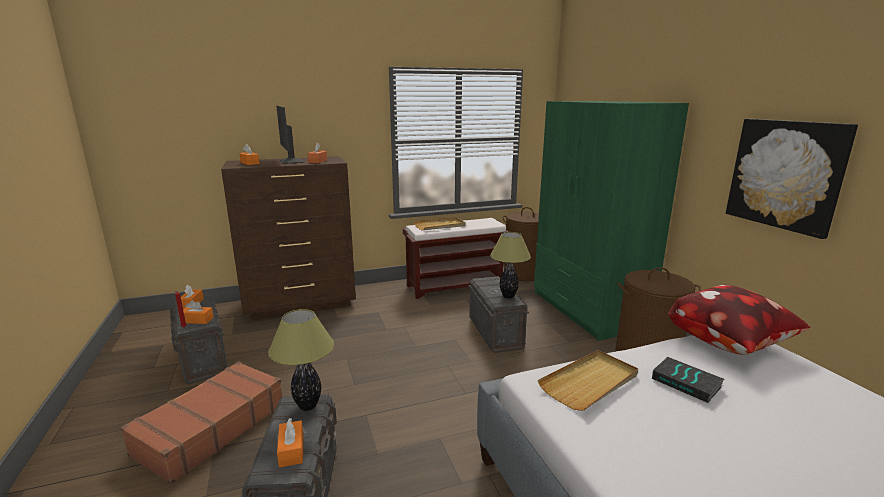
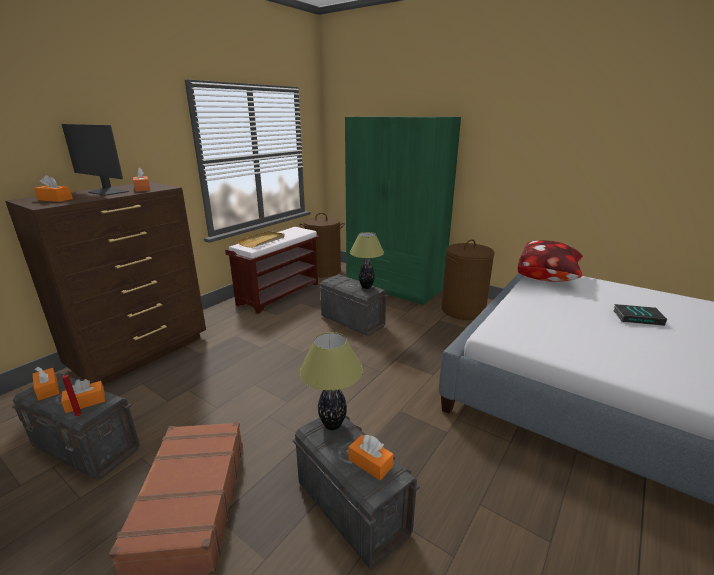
camera: 35 degrees left, 5 degrees up
beige tray [538,350,638,411] -> none
book [652,357,725,403] -> book moved to [613,304,667,326]
picture [726,119,858,239] -> none

